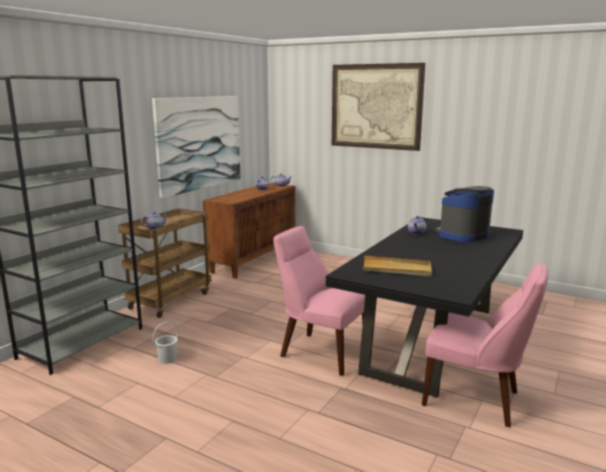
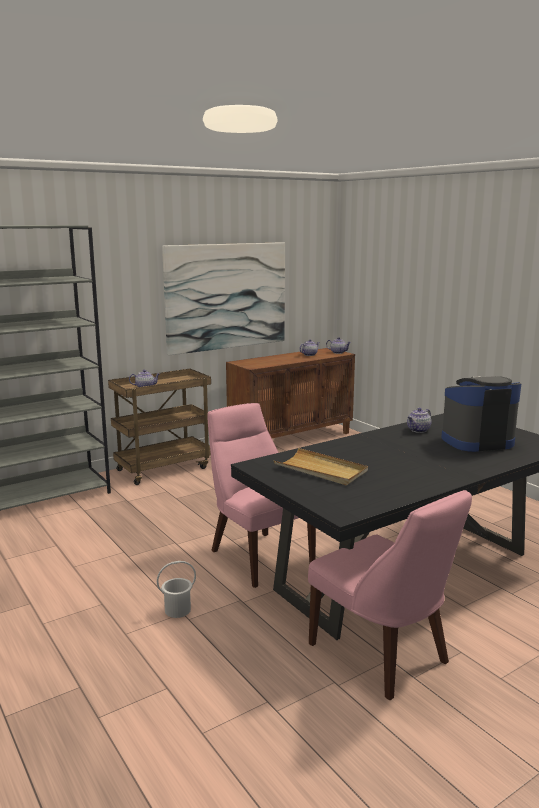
camera: 25 degrees right, 0 degrees up
white bucket [152,321,179,364] -> white bucket moved to [157,561,196,618]
picture [332,63,425,151] -> none

